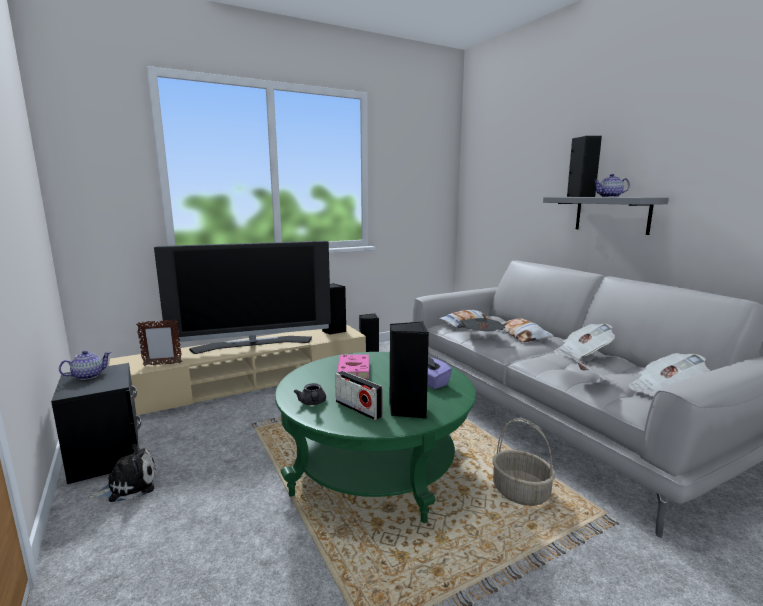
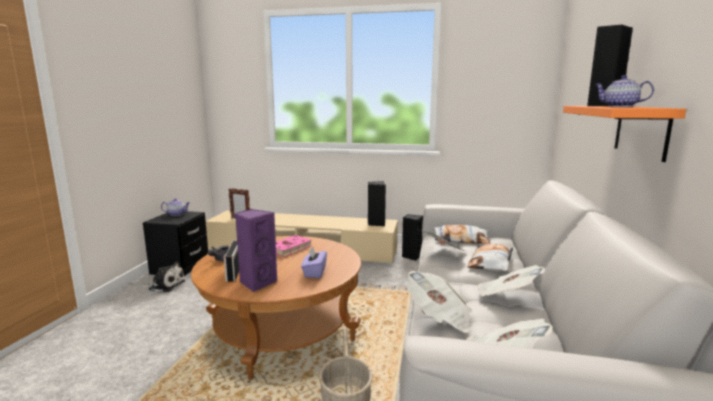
camera: 40 degrees right, 0 degrees up
television [154,241,331,354] -> none
green coffee table [275,352,476,523] -> brown coffee table [191,236,361,380]
black speaker [389,322,429,418] -> purple speaker [235,209,277,292]
grey shelf [543,197,669,235] -> orange shelf [563,106,686,162]

